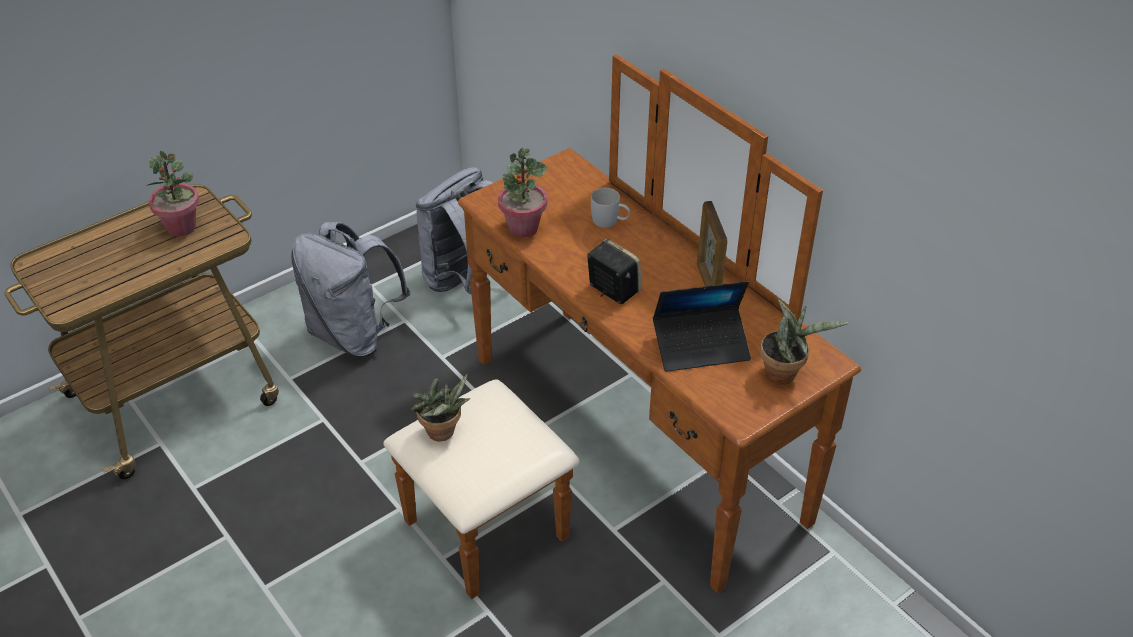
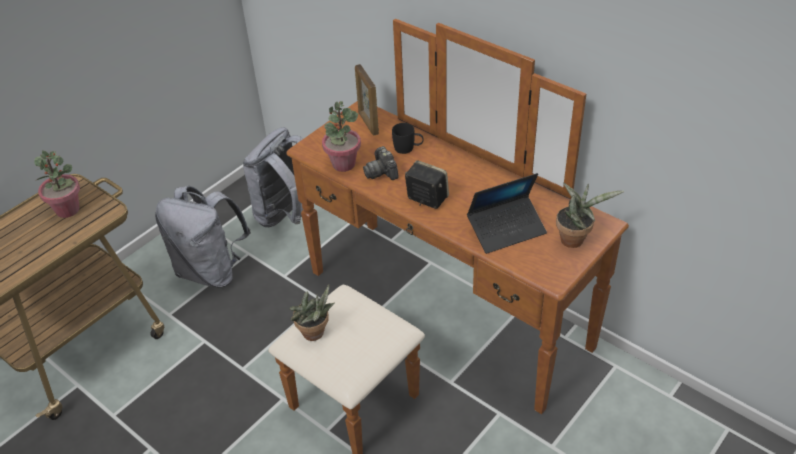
camera: 10 degrees left, 0 degrees up
white mug [591,188,630,228] -> black mug [392,123,424,154]
picture frame [697,201,727,286] -> picture frame moved to [355,64,379,135]
none -> camera [363,146,399,180]

